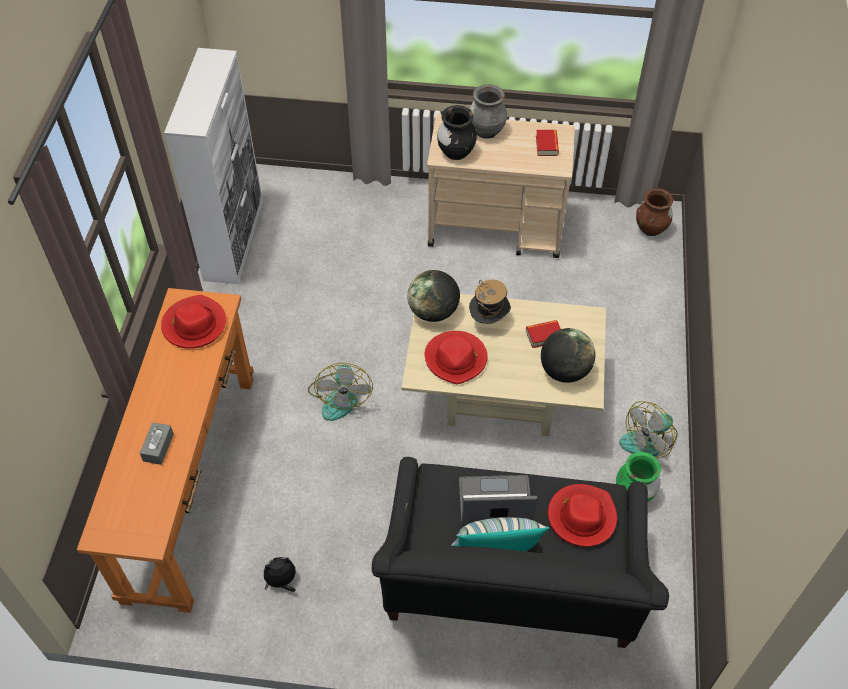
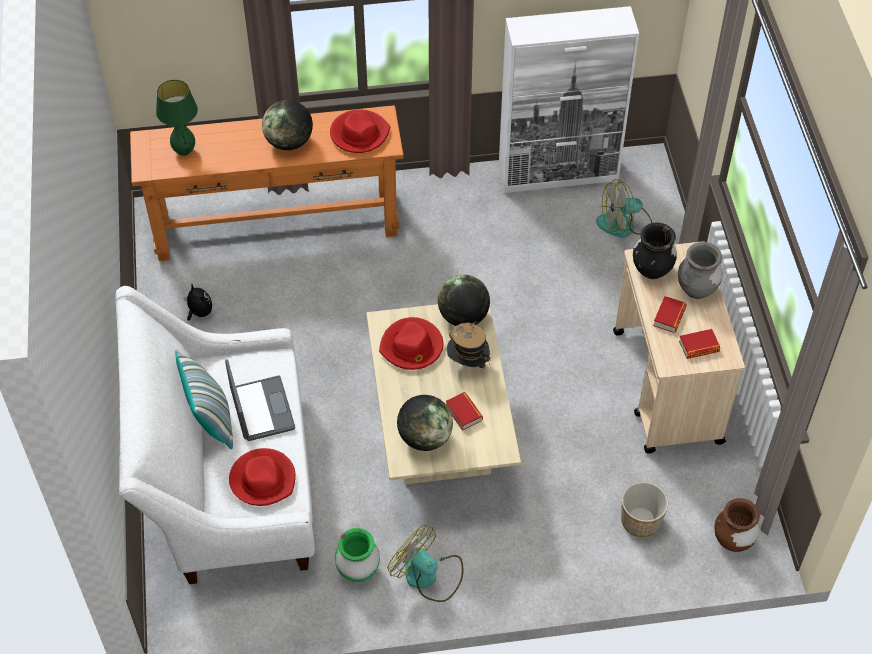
camera: 75 degrees right, 0 degrees up
grey tissue box [140,422,174,465] -> none
fan [308,363,373,421] -> fan moved to [596,179,652,238]
black sofa [372,457,669,648] -> white sofa [115,286,315,584]
none -> green table lamp [156,80,198,156]
none -> globe [262,100,313,150]
none -> planter [621,482,668,537]
none -> book [653,296,687,333]

